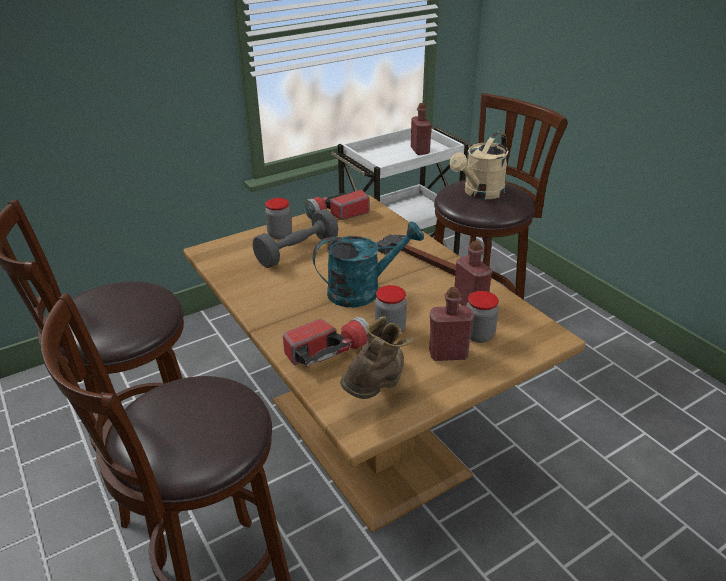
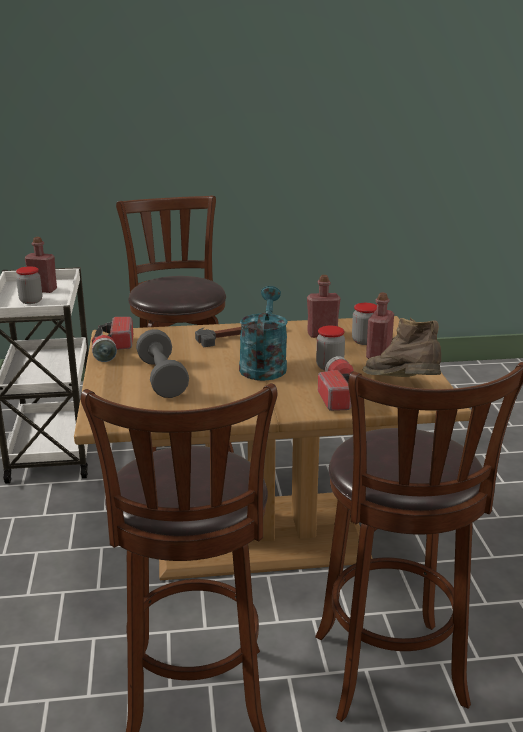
camera: 65 degrees left, 10 degrees down
jar [265,198,292,239] -> jar moved to [16,266,42,304]
beige watering can [450,132,509,199] -> none

